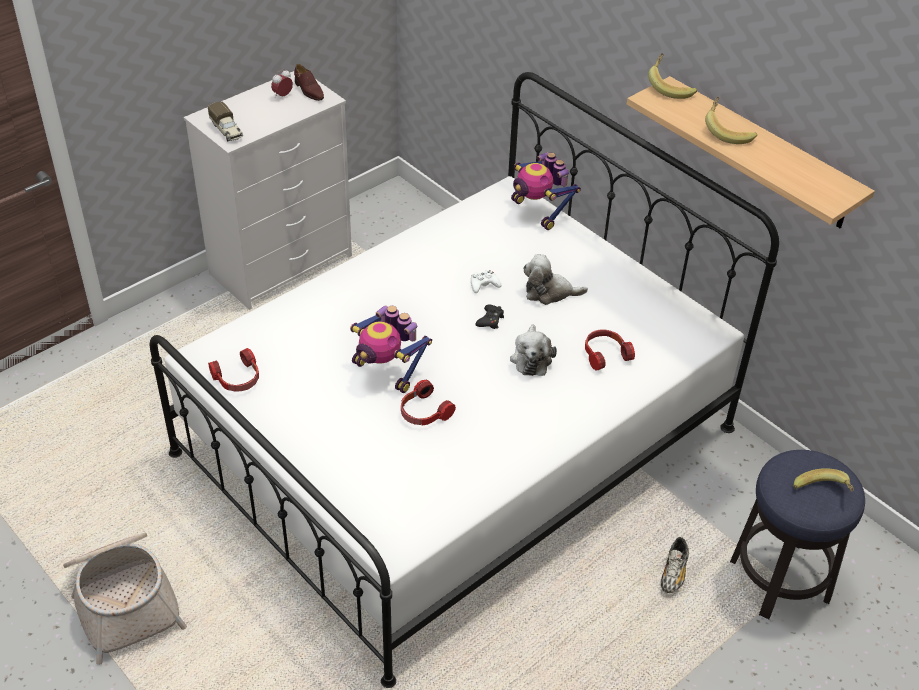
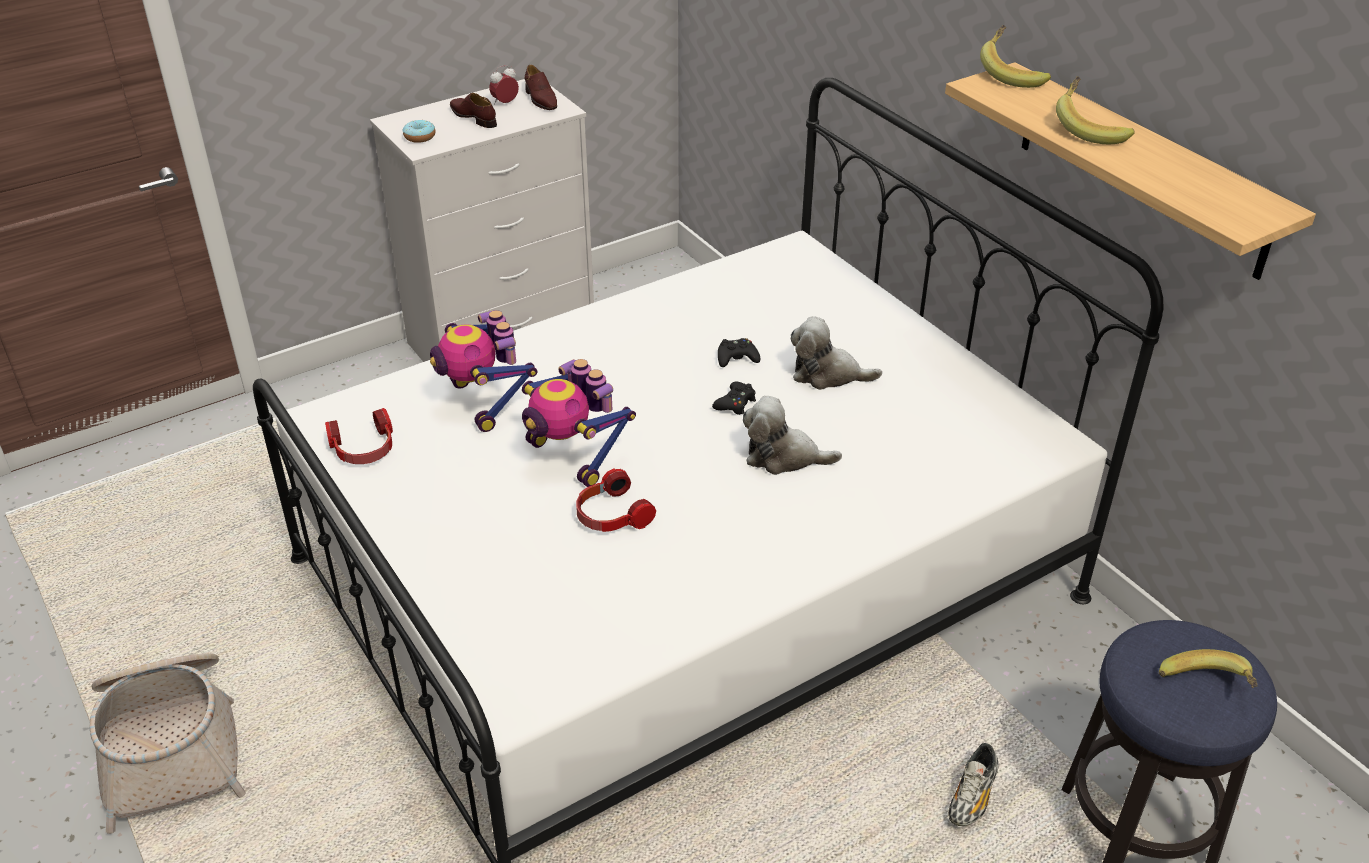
camera: 10 degrees right, 5 degrees down
toy truck [208,102,243,142] -> donut [402,120,436,143]
white game controller [471,270,501,293] -> black game controller [718,338,760,367]
plush toy [510,324,557,376] -> plush toy turned 90 degrees clockwise [743,396,842,475]
toy robot [511,152,581,230] -> toy robot moved to [430,310,538,432]
headphones [585,329,635,371] -> none
none -> brown shoe [450,93,497,128]

